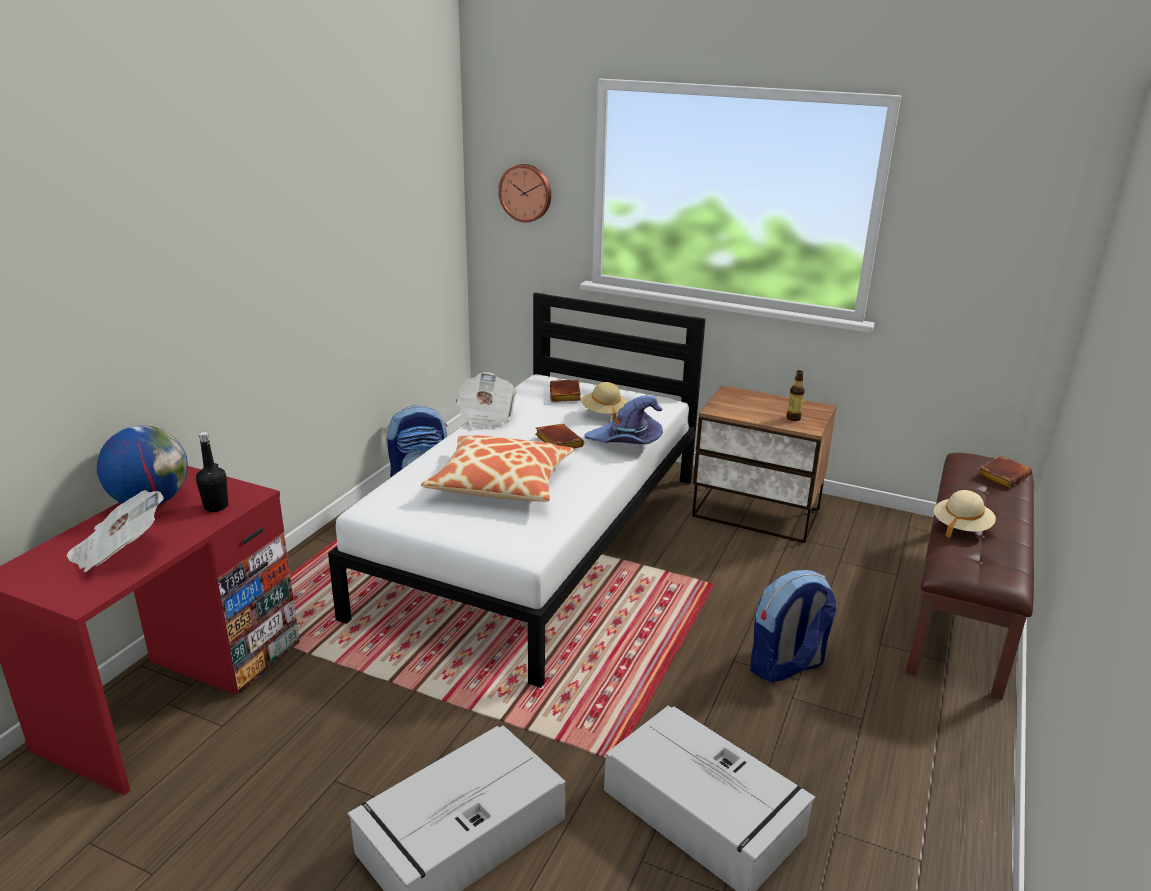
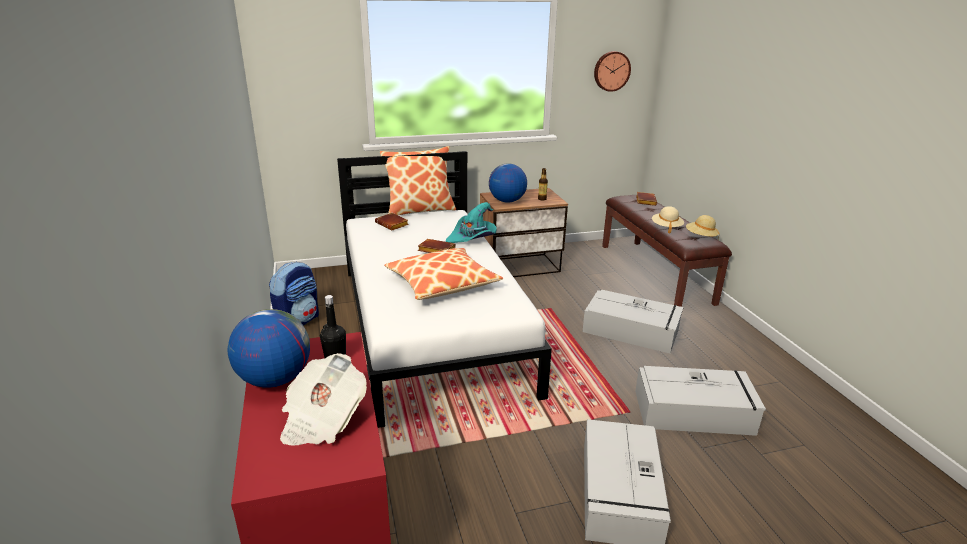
camera: 40 degrees left, 0 degrees up
newspaper [456,372,517,430] -> none
wall clock [498,164,551,222] -> wall clock moved to [594,51,631,92]
beige hat [581,382,628,421] -> beige hat moved to [686,215,719,240]
purple hat [584,395,663,444] -> turquoise hat [446,202,497,243]
backpack [750,570,836,683] -> grey storage box [582,289,684,353]
none -> pillow [380,146,456,215]
none -> globe [489,163,527,203]

